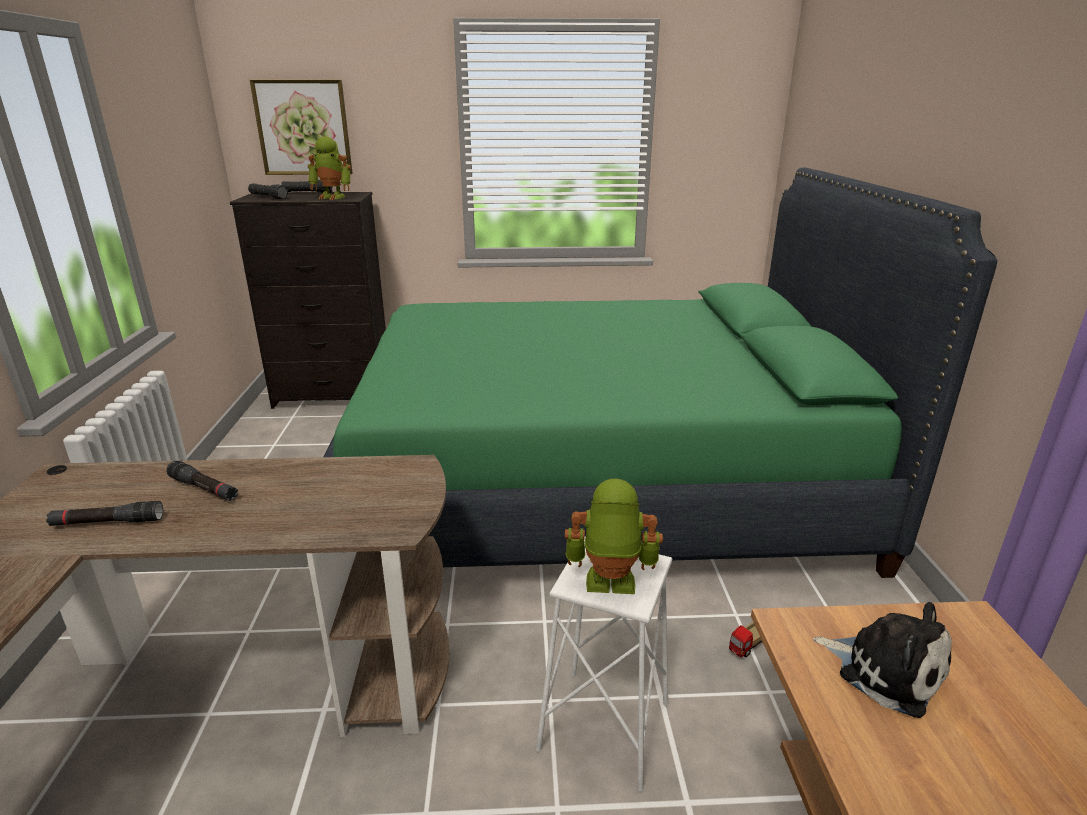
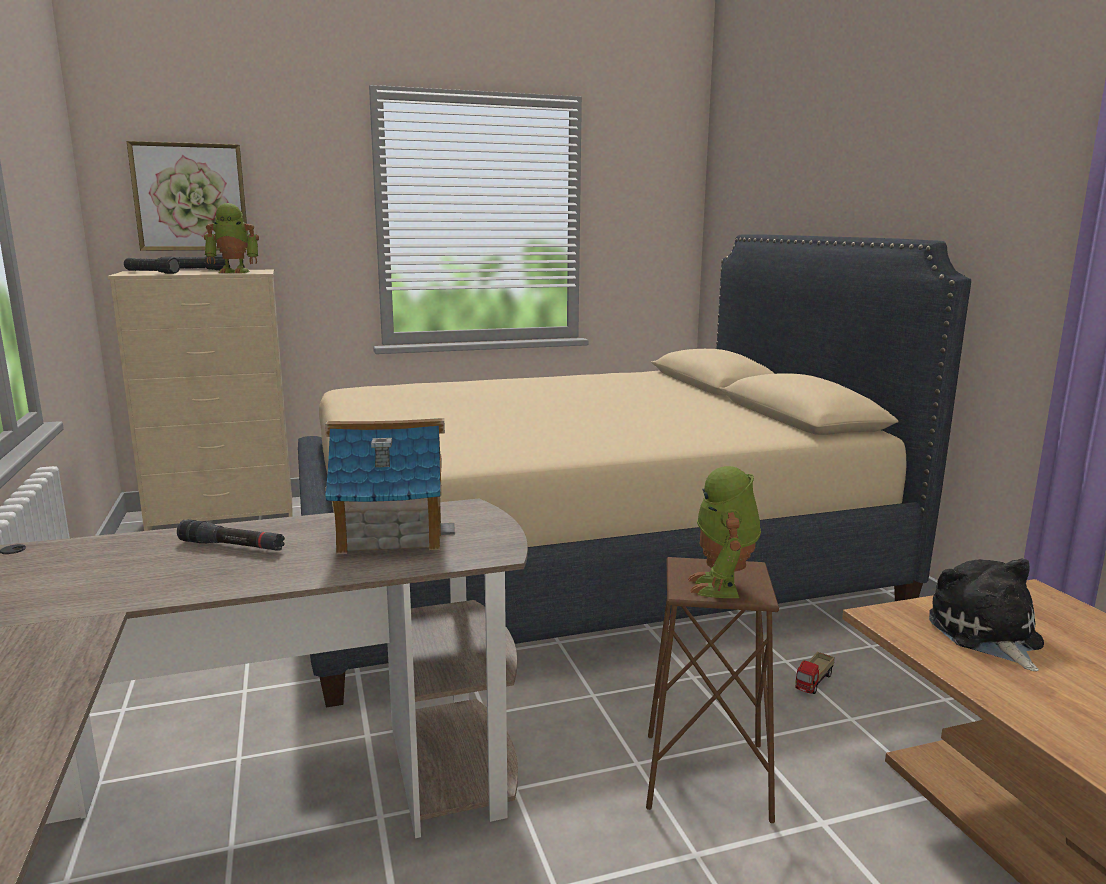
camera: 15 degrees left, 10 degrees down
black flashlight [46,501,163,526] -> none
black dresser [230,192,386,409] -> beige dresser [107,270,293,531]
green bed [323,167,997,578] -> beige bed [298,235,971,708]
white stool [536,540,672,792] -> brown stool [646,557,779,823]
toy robot [565,479,663,594] -> toy robot turned 75 degrees counterclockwise [688,466,761,598]
plush toy [813,602,952,718] -> plush toy turned 120 degrees counterclockwise [929,558,1044,671]
none -> toy house [325,418,455,554]

